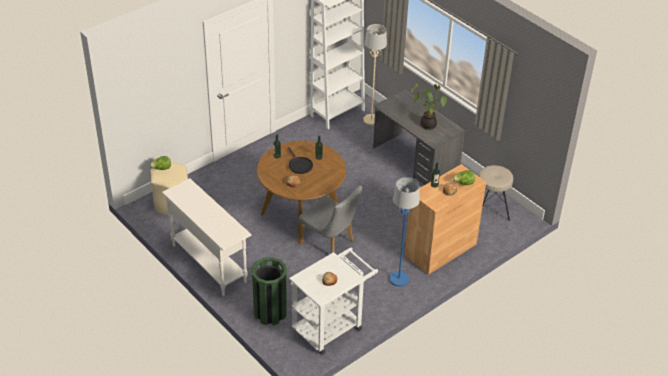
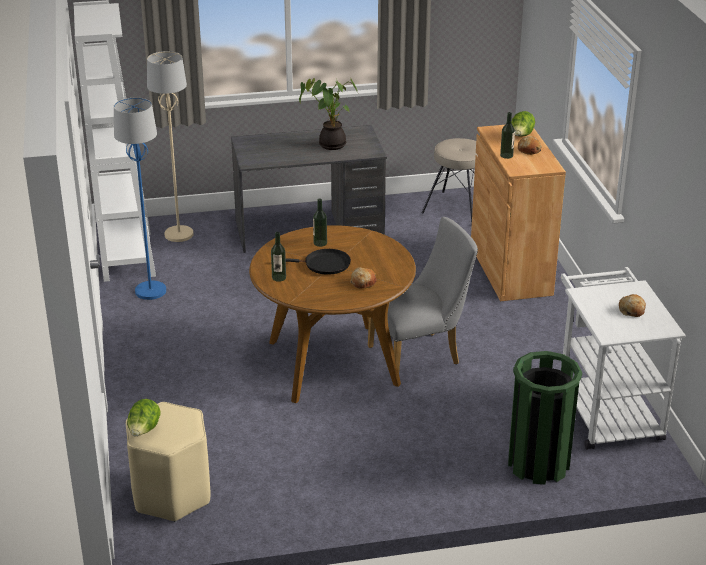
camera: 60 degrees left, 10 degrees down
white console table [162,178,252,296] -> none
blue floor lamp [390,177,420,287] -> blue floor lamp moved to [114,98,166,300]

